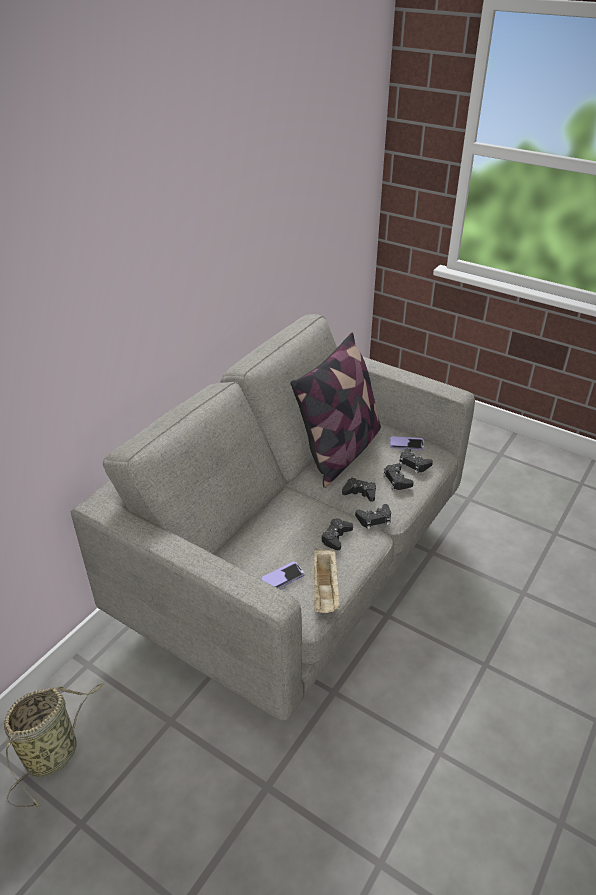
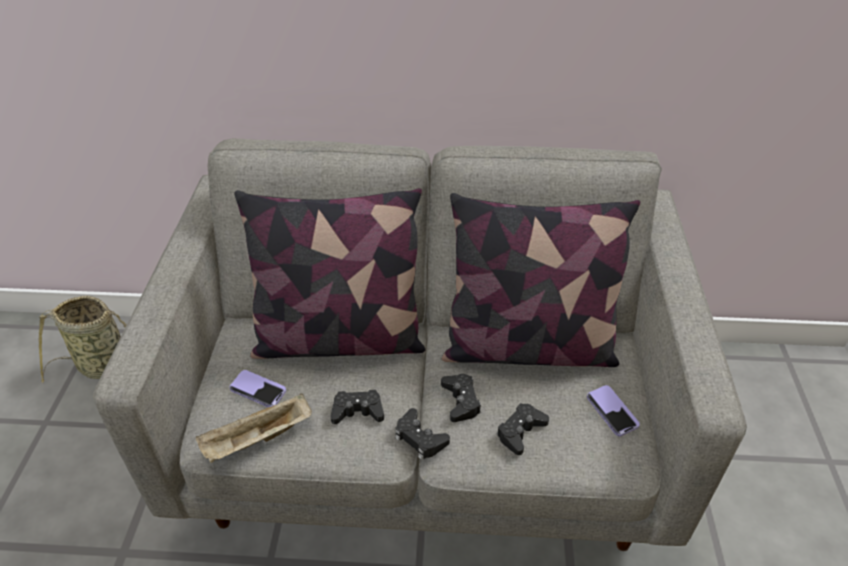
camera: 60 degrees right, 5 degrees up
black game controller [399,448,433,473] -> none
none -> pillow [235,188,426,359]

